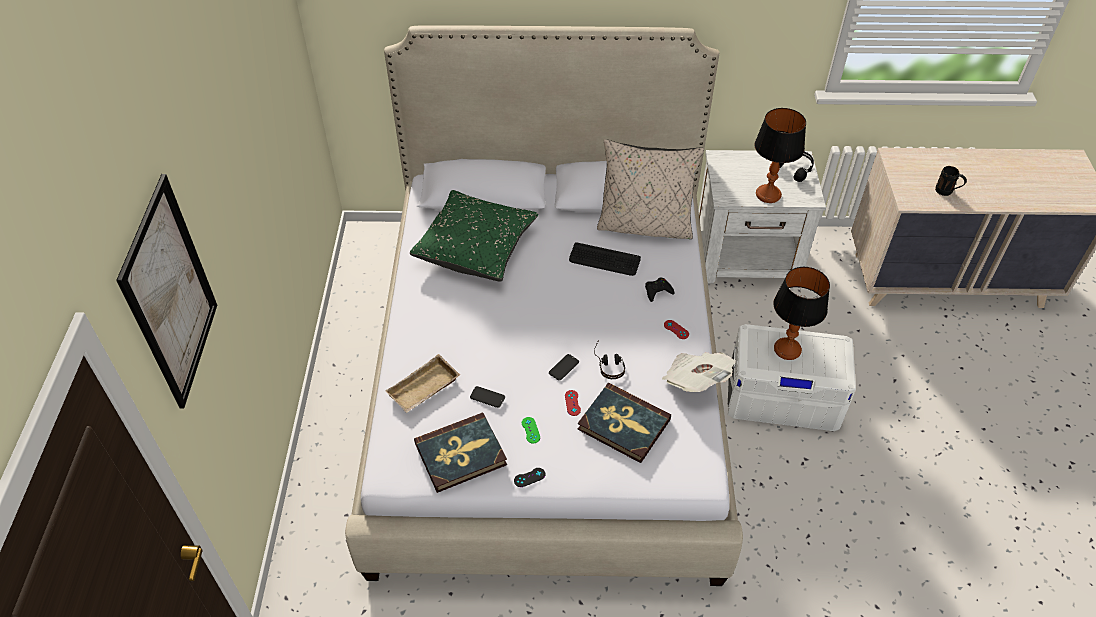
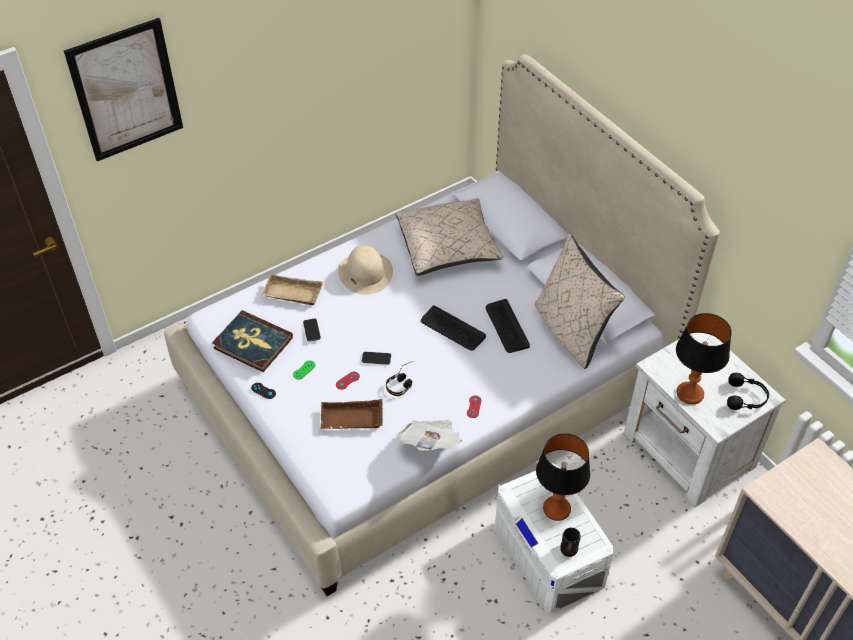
camera: 55 degrees right, 0 degrees up
green pillow [410,190,538,282] -> beige pillow [396,198,503,276]
book [577,383,671,463] -> brown tray [320,399,383,429]
black game controller [645,278,675,302] -> none
black mug [935,166,967,196] -> black mug moved to [561,528,581,557]
none -> beige hat [338,245,393,295]
none -> keyboard [421,305,486,351]

